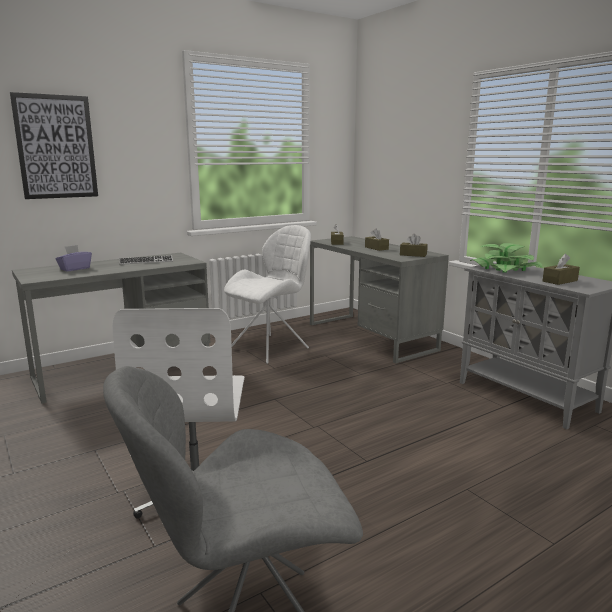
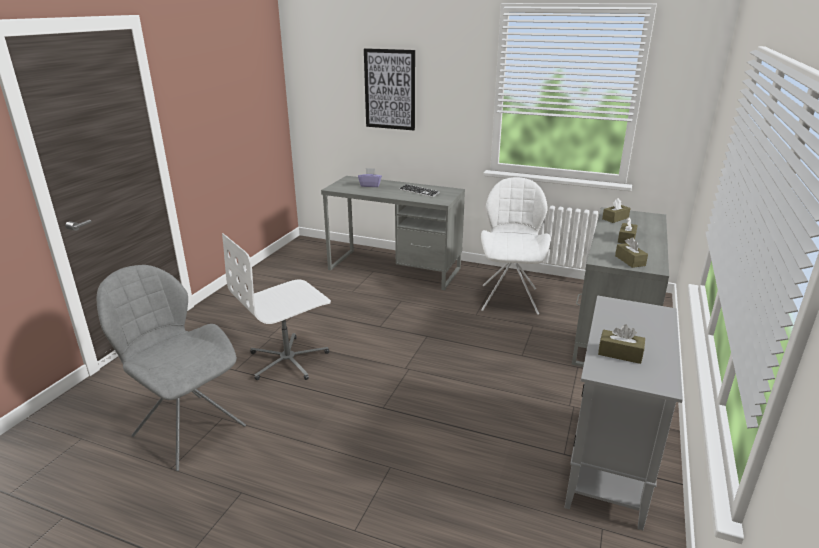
camera: 55 degrees right, 10 degrees up
white chair [224,225,311,364] -> white chair turned 90 degrees counterclockwise [481,177,551,315]
potted plant [470,243,542,273] -> none

